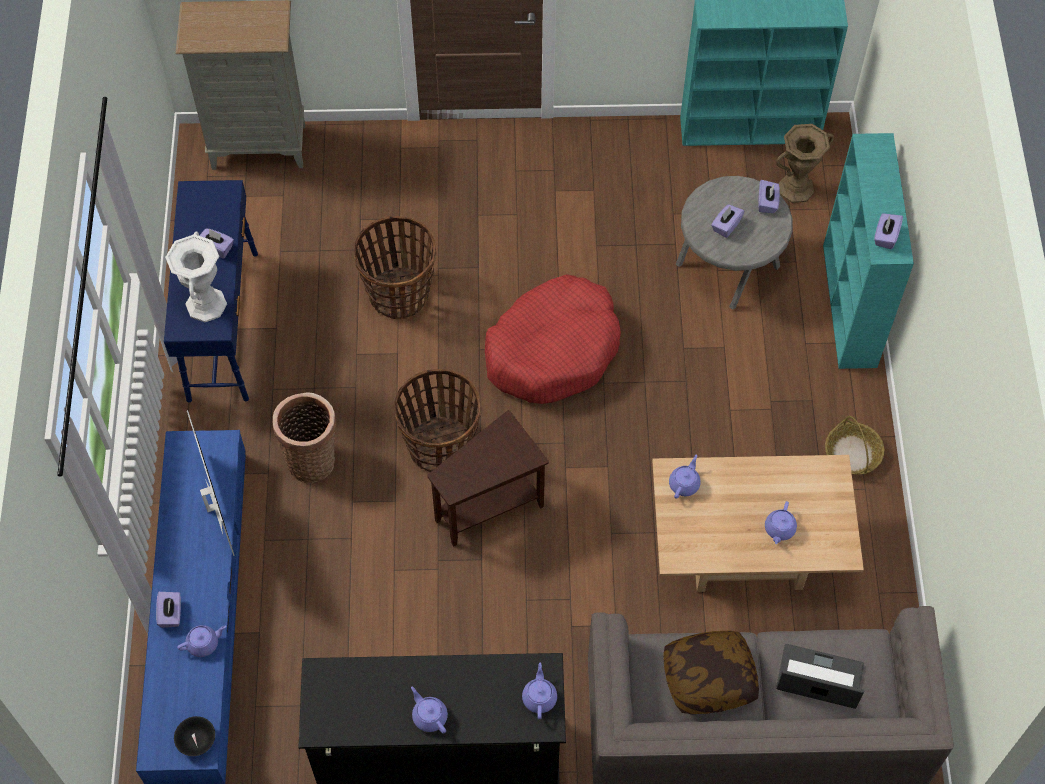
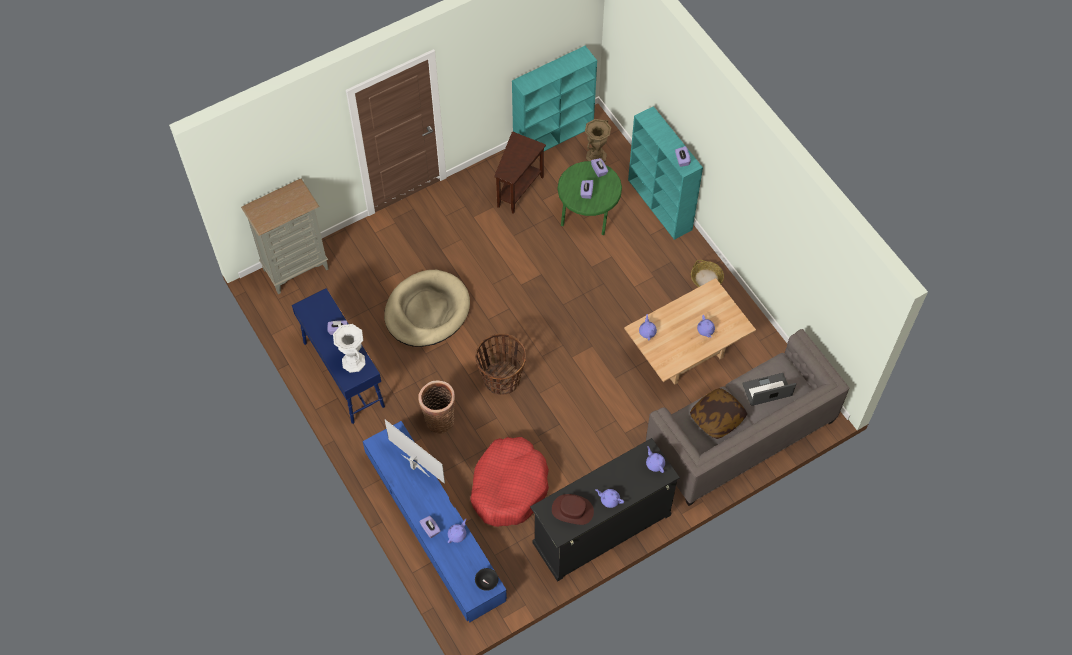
camera: 30 degrees left, 0 degrees up
basket [354,216,436,319] -> beige dog bed [384,270,470,347]
brown side table [427,410,549,546] -> brown side table moved to [494,132,546,214]
red dog bed [485,274,621,404] -> red dog bed moved to [470,437,549,527]
grey side table [676,176,792,310] -> green side table [558,161,622,235]
none -> brown hat [552,494,594,525]

